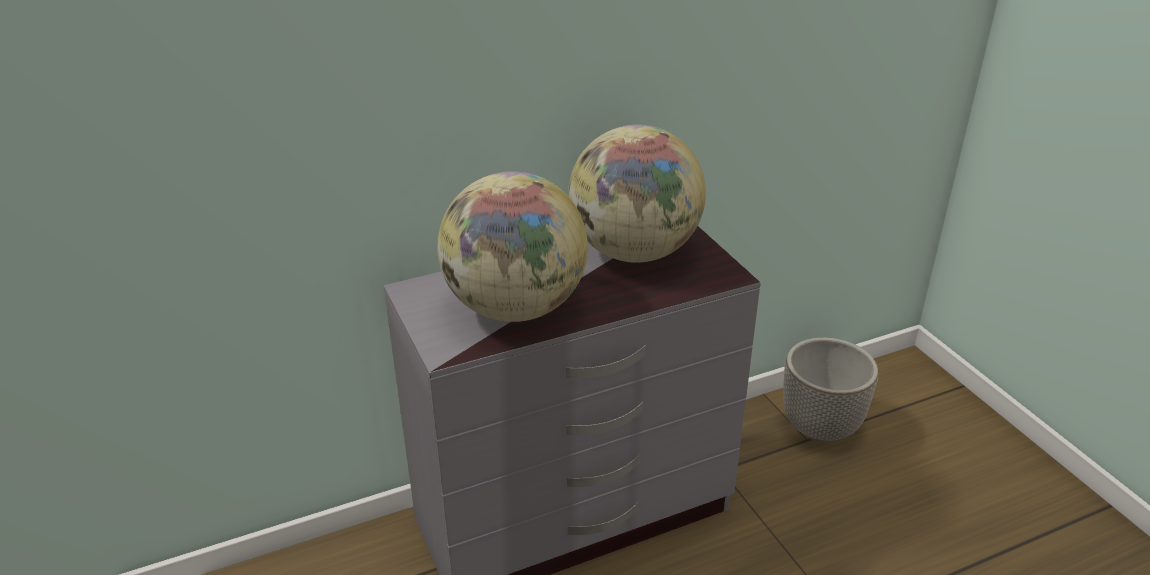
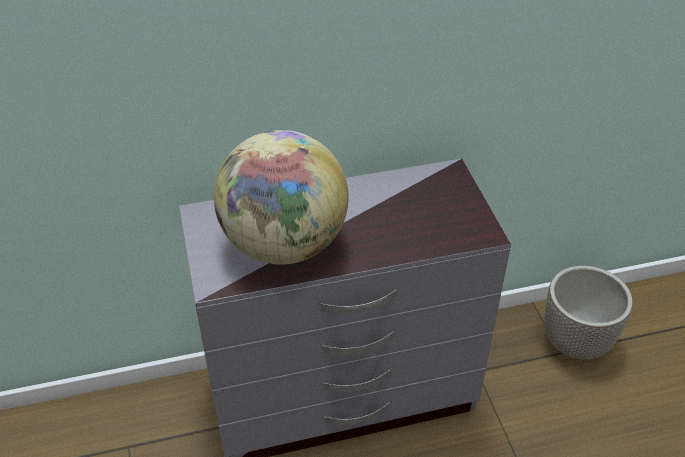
camera: 10 degrees right, 10 degrees up
globe [568,125,706,263] -> none

